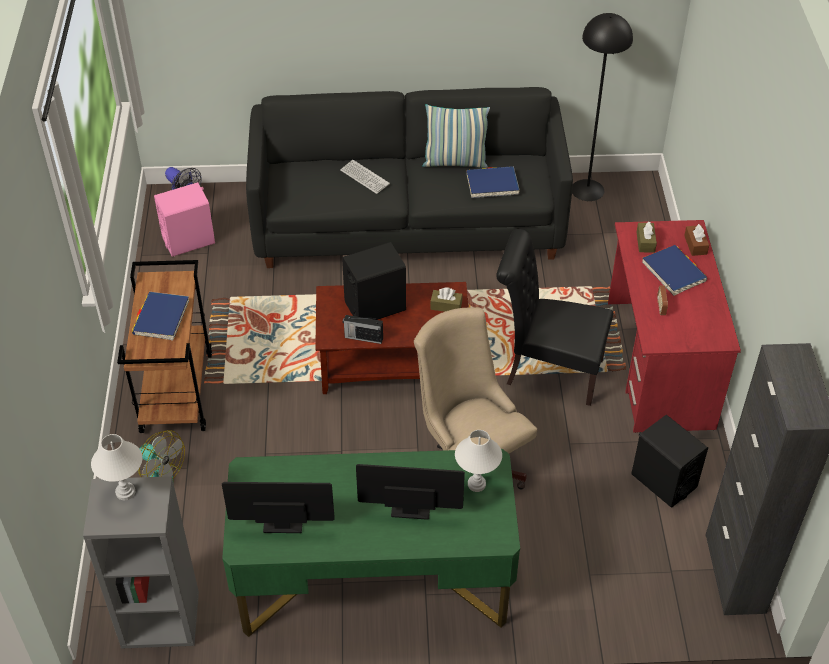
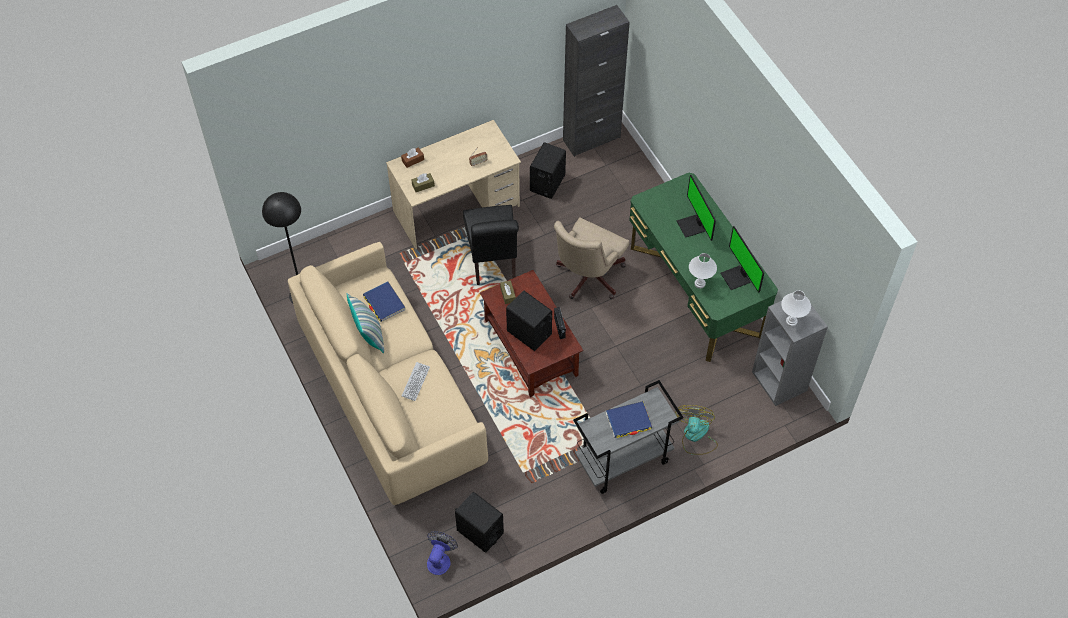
camera: 115 degrees left, 10 degrees up
brown cart [117,260,212,433] -> grey cart [573,380,683,494]
pink speaker [154,182,215,257] -> black speaker [455,492,504,553]
black sofa [246,87,573,268] -> beige sofa [288,242,488,505]
white table lamp [455,430,502,492] -> white table lamp moved to [689,253,717,289]
red desk [608,220,741,433] -> beige desk [386,120,521,250]
blue book [642,245,707,296] -> none

